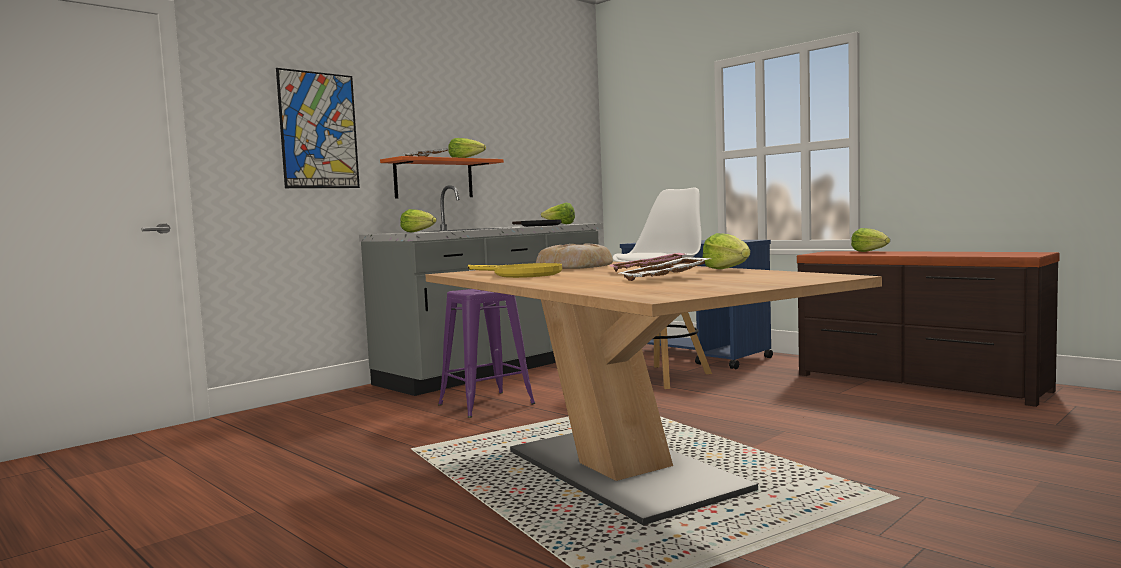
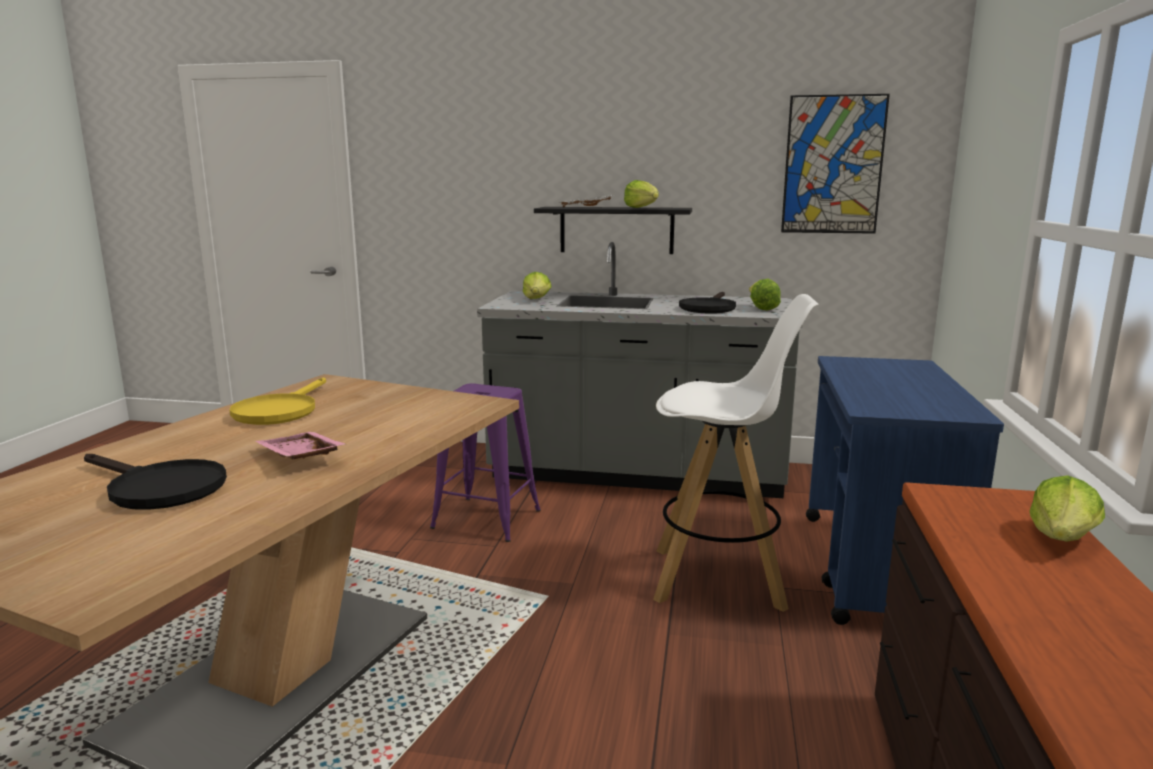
camera: 55 degrees right, 10 degrees up
picture [276,68,360,188] -> picture moved to [781,94,890,234]
orange shelf [380,156,504,198] -> black shelf [534,207,692,254]
bread [536,244,613,269] -> none
white tray [620,257,712,281] -> black frying pan [84,454,227,510]
lettuce [702,233,750,269] -> none

